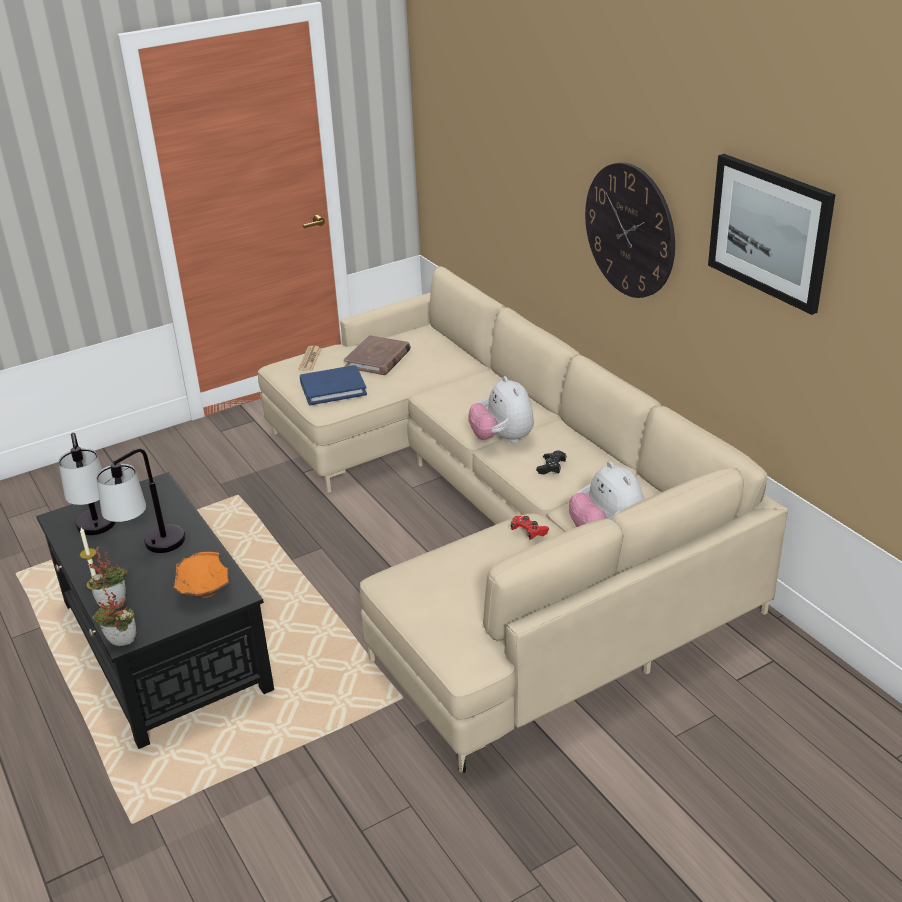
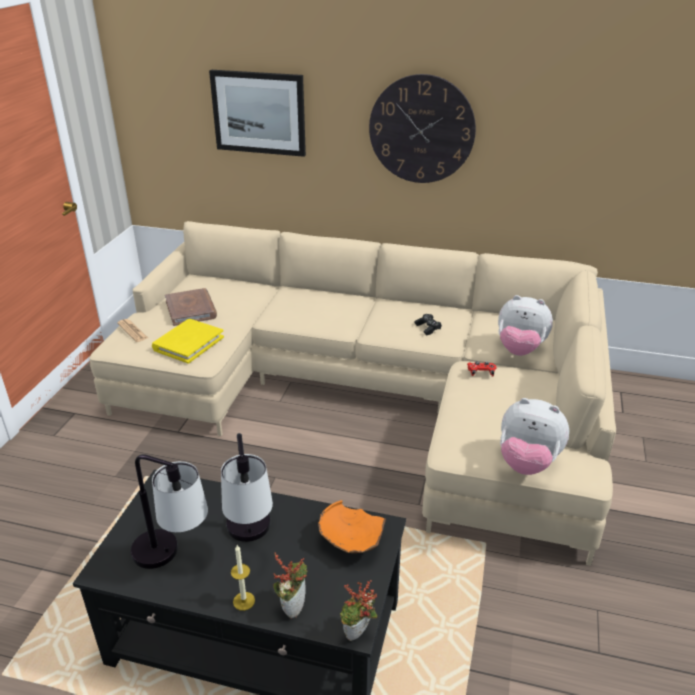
camera: 45 degrees left, 0 degrees up
blue book [300,365,367,405] -> yellow book [152,319,224,363]
plush toy [468,376,534,443] -> plush toy moved to [500,398,569,475]
picture [708,154,836,315] -> picture moved to [209,70,306,157]

